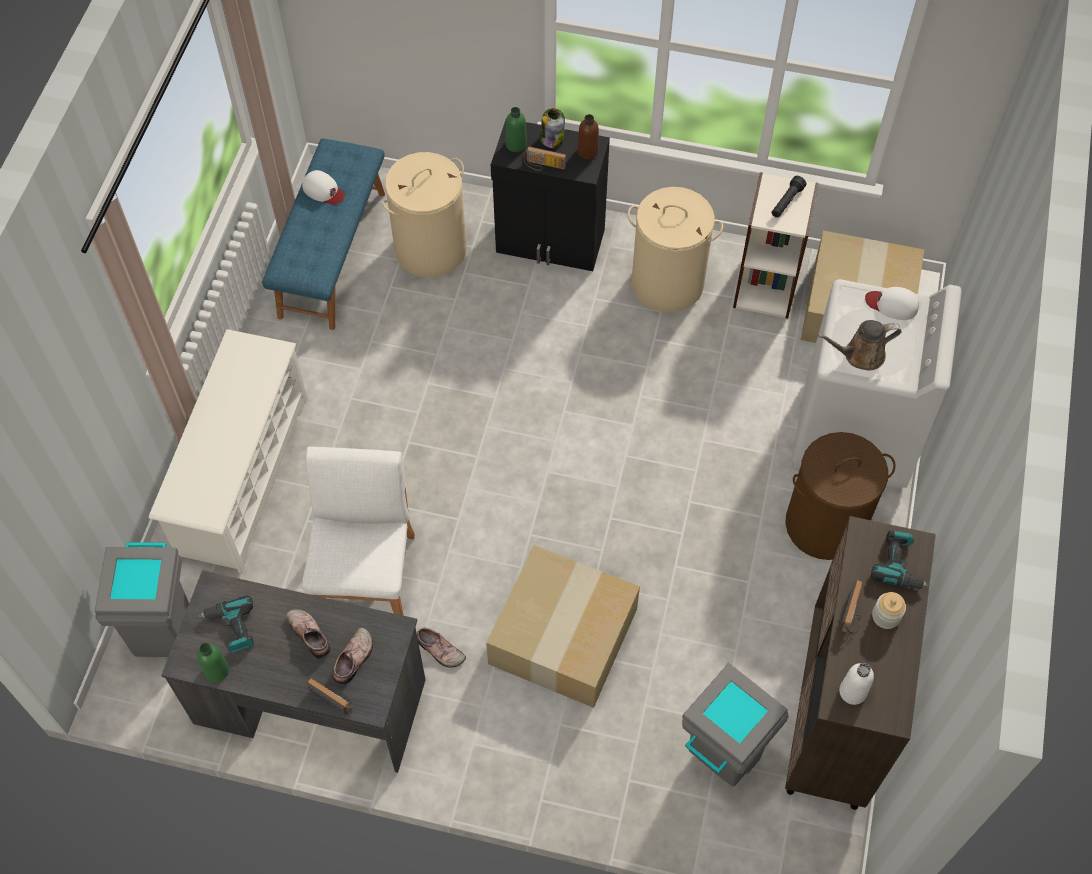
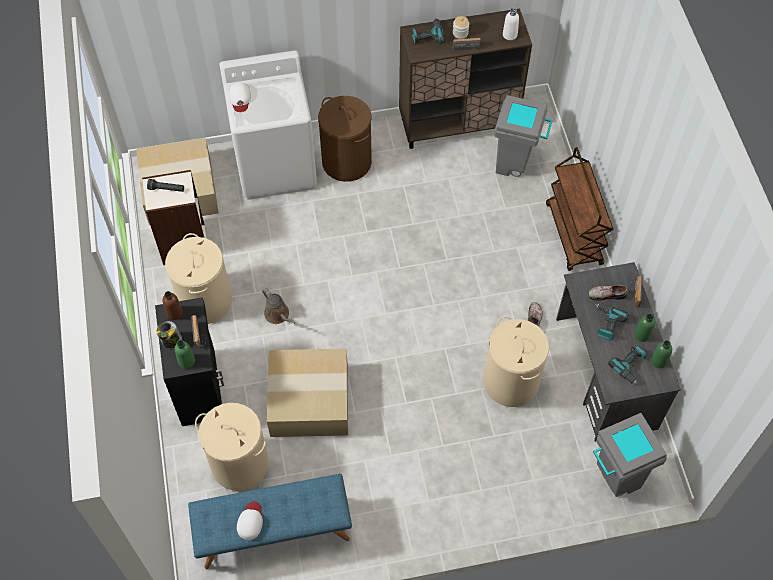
camera: 115 degrees left, 0 degrees up
white shoe rack [149,329,308,574] -> none
shoe [286,609,330,659] -> power drill [595,303,629,340]
white chair [302,447,415,616] -> beige laundry basket [484,316,549,407]
cardboard box [486,545,640,708] -> cardboard box moved to [267,348,348,437]
brown watering can [817,320,902,370] -> brown watering can moved to [262,288,295,324]
none -> brown cart [546,147,614,271]
none -> green bottle [634,314,655,342]

